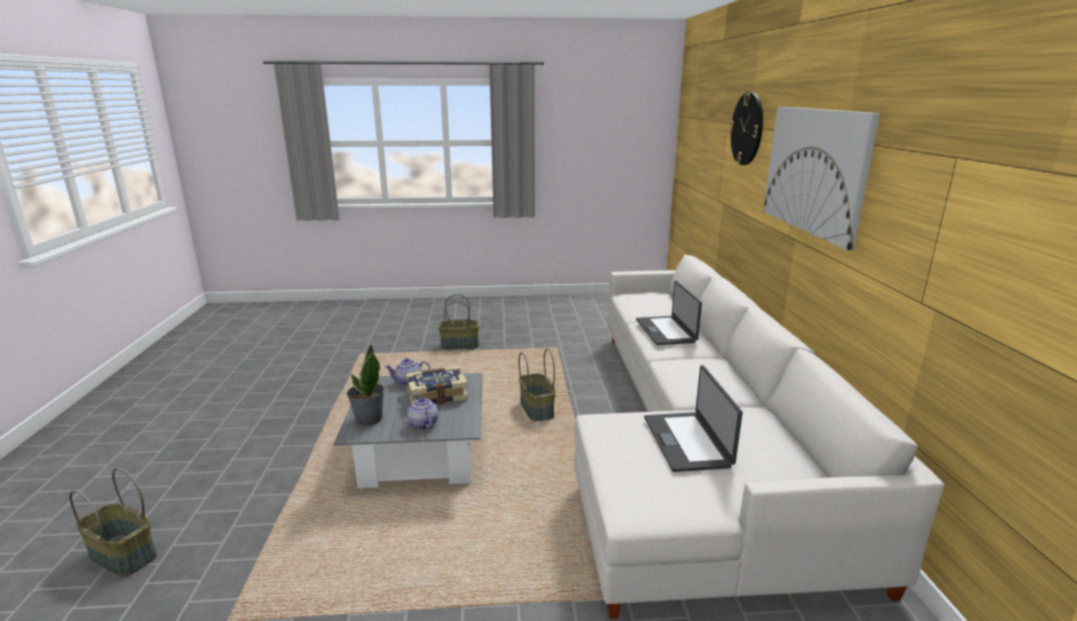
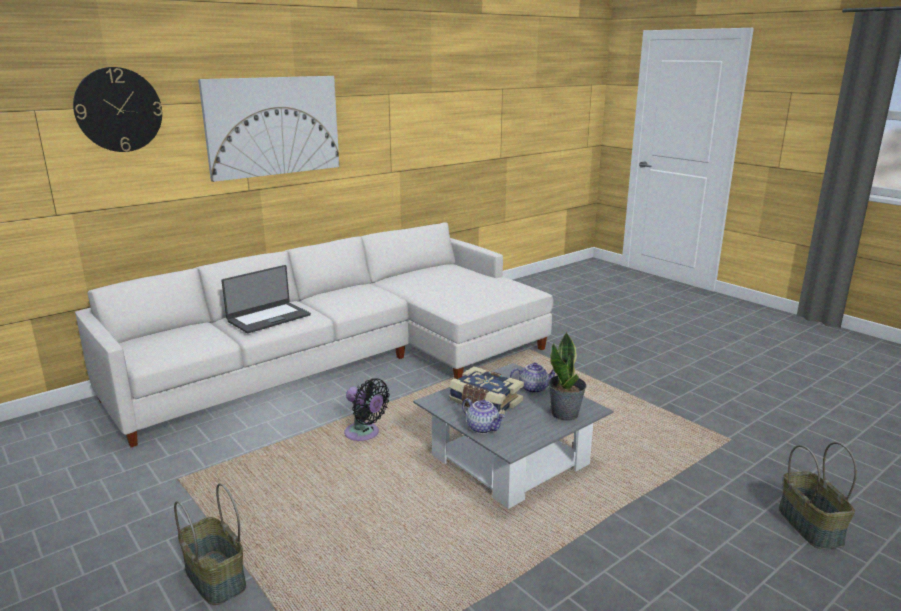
camera: 125 degrees left, 0 degrees up
teapot [407,394,438,430] -> teapot turned 120 degrees counterclockwise [510,362,556,393]
basket [519,349,556,422] -> black fan [344,378,390,441]
laptop [644,365,743,472] -> none

